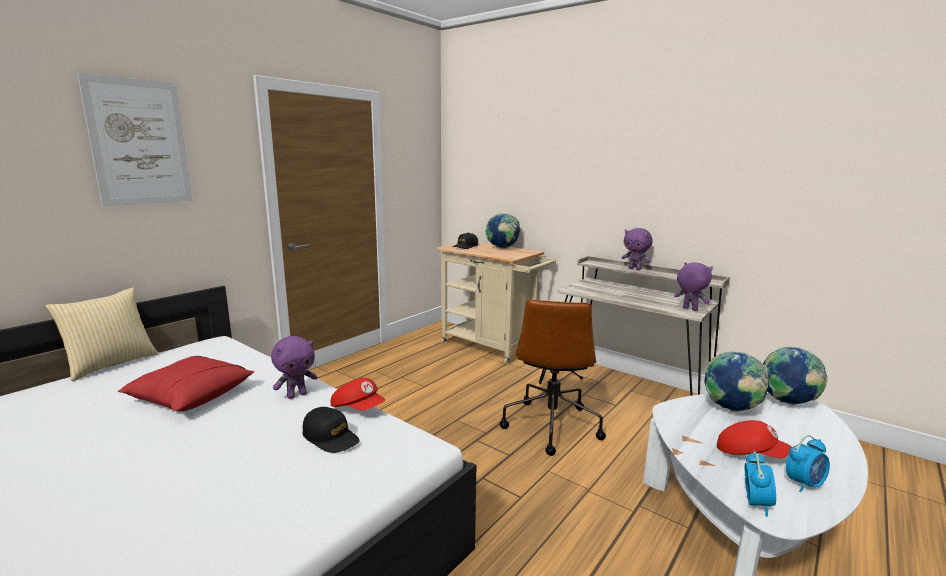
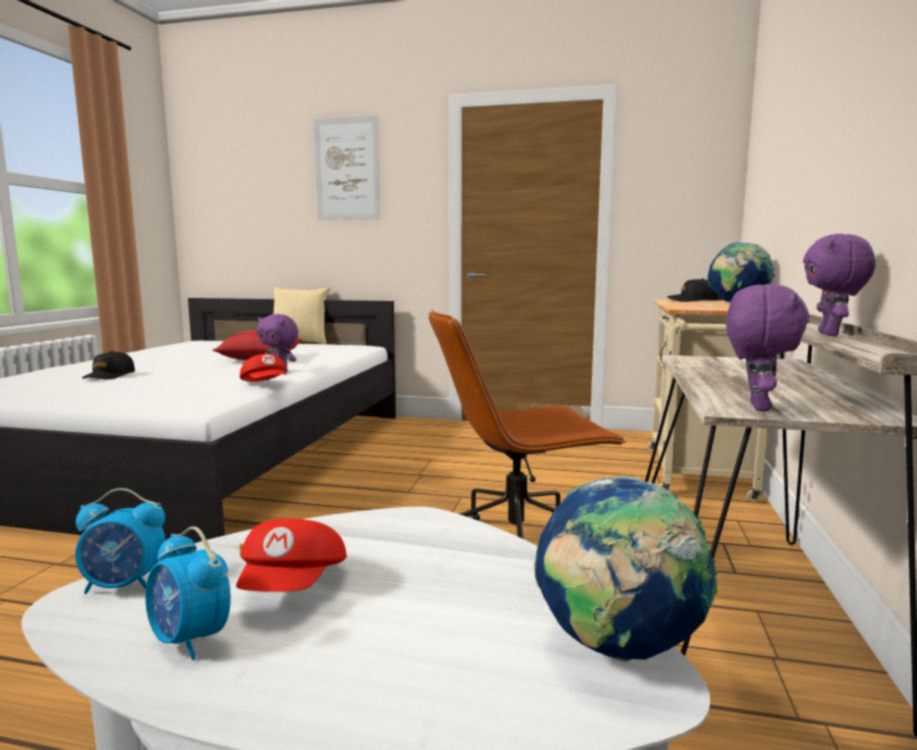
camera: 65 degrees right, 5 degrees down
black cap [303,407,360,453] -> black cap moved to [82,351,135,380]
red cap [331,378,385,410] -> red cap turned 45 degrees counterclockwise [240,354,286,382]
globe [704,351,770,412] -> none

